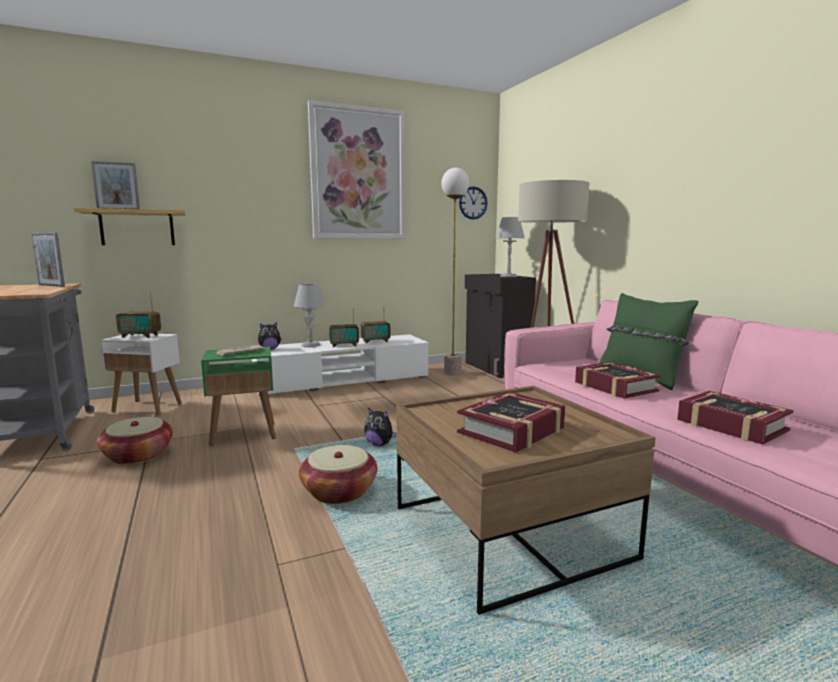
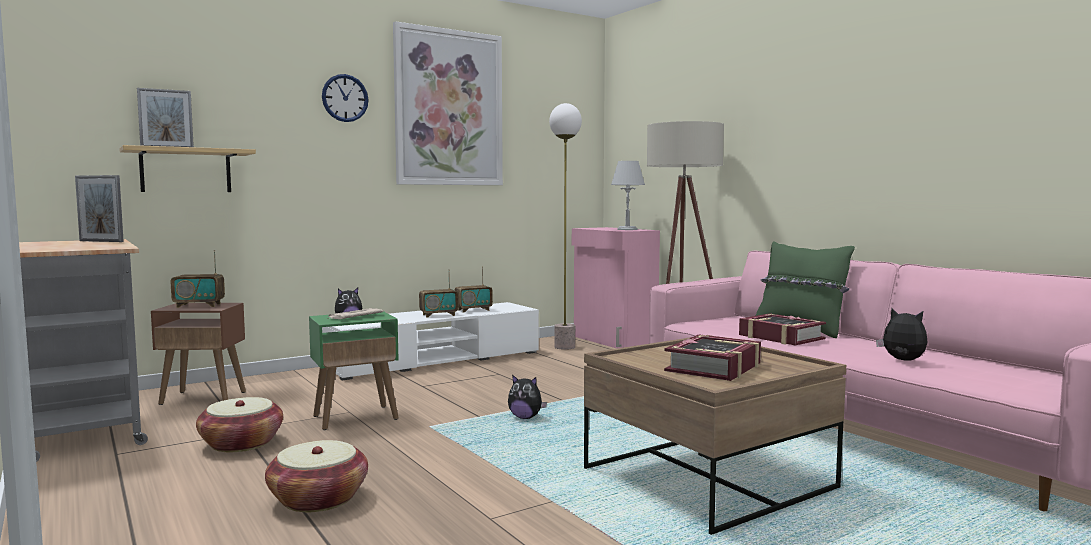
camera: 10 degrees left, 5 degrees down
white side table [100,333,182,415] -> brown side table [151,303,246,405]
grey table lamp [294,284,325,347] -> none
basket [299,445,377,504] -> basket moved to [265,440,368,512]
wall clock [459,186,488,220] -> wall clock moved to [322,74,369,122]
black cabinet [465,274,536,378] -> pink cabinet [572,227,660,348]
book [677,391,793,445] -> plush toy [876,308,928,360]

